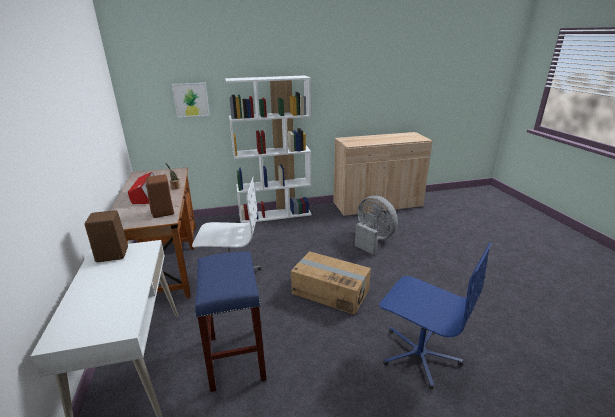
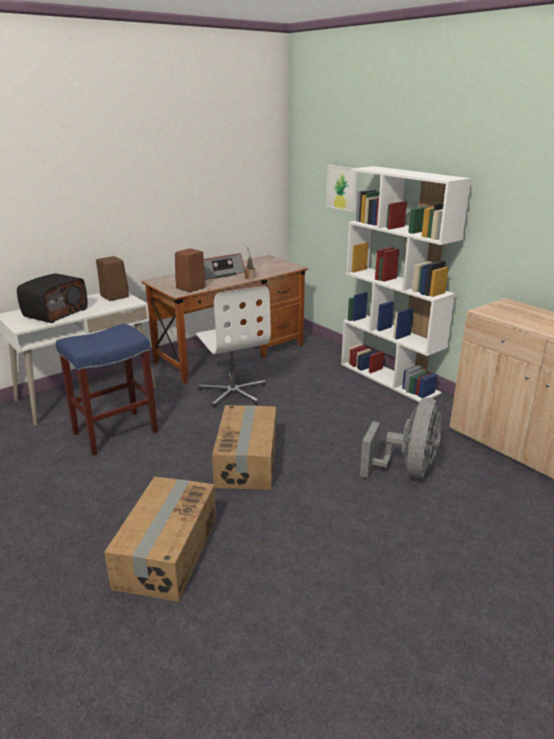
camera: 65 degrees right, 0 degrees up
blue office chair [379,243,492,389] -> cardboard box [104,477,216,602]
none -> radio [17,273,88,323]

